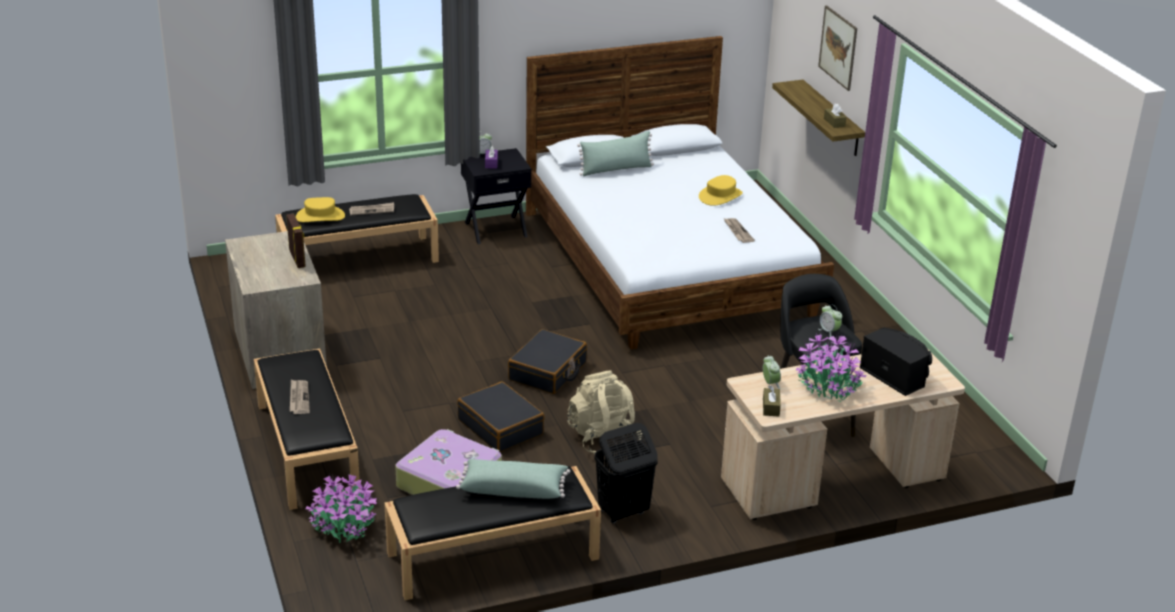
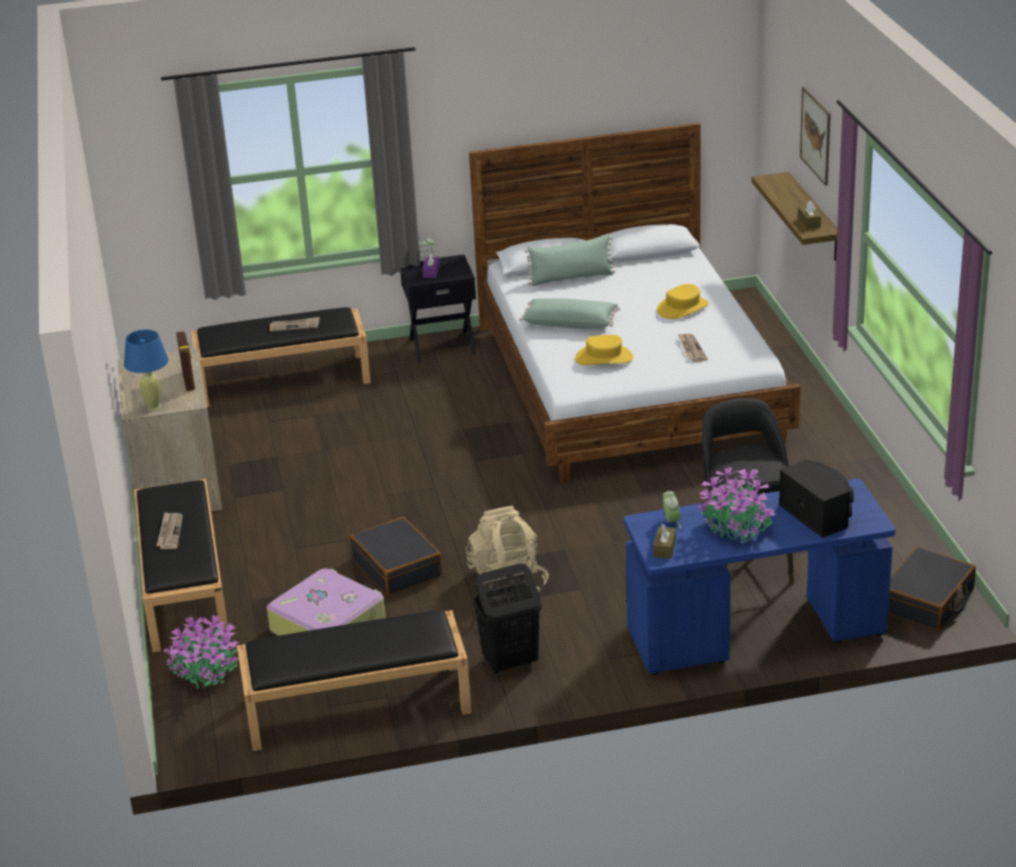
camera: 10 degrees right, 0 degrees up
yellow hat [296,197,345,222] -> yellow hat moved to [575,335,633,365]
green pillow [456,459,571,499] -> green pillow moved to [519,298,620,329]
black suitcase [508,329,587,394] -> black suitcase moved to [888,547,976,630]
beige desk [721,350,965,520] -> blue desk [624,479,895,675]
alarm clock [818,305,842,337] -> none
none -> blue table lamp [124,330,169,411]

